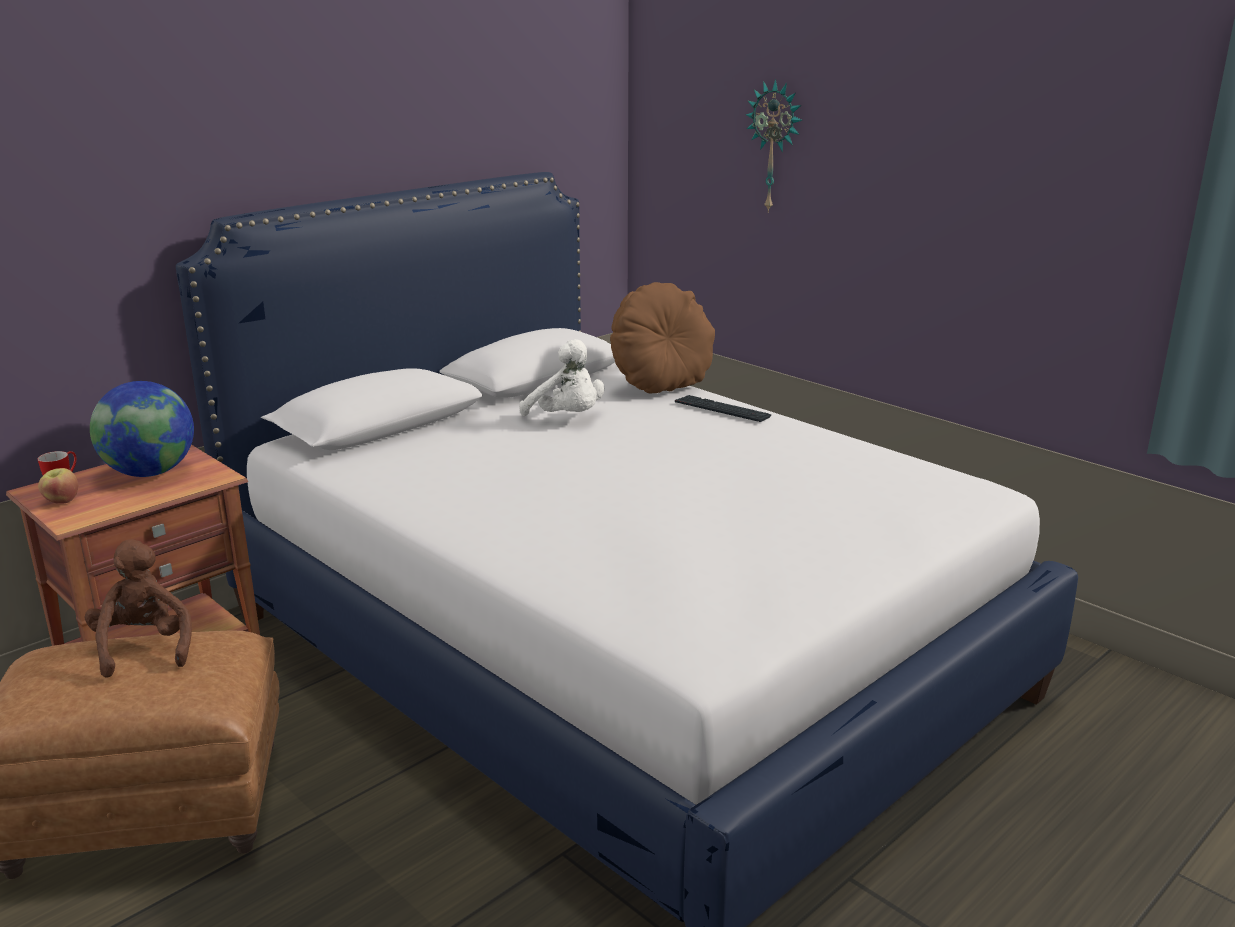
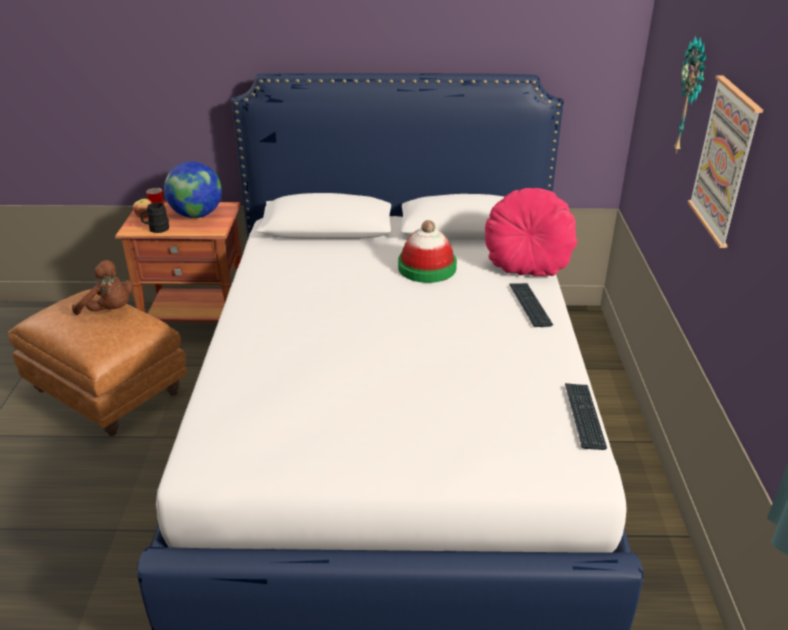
camera: 45 degrees right, 10 degrees up
brown plush toy [85,539,192,678] -> brown plush toy turned 90 degrees clockwise [72,260,133,315]
white plush toy [519,339,604,416] -> hat [398,220,457,283]
brown pillow [610,282,715,393] -> pink pillow [485,188,577,276]
none -> black mug [141,202,169,233]
none -> keyboard [565,383,607,450]
none -> picture [687,75,763,248]

